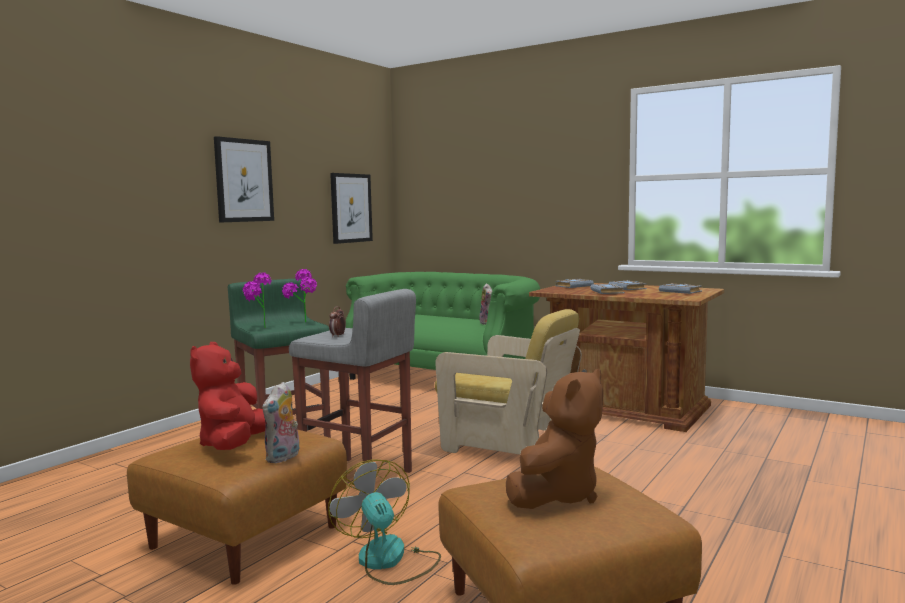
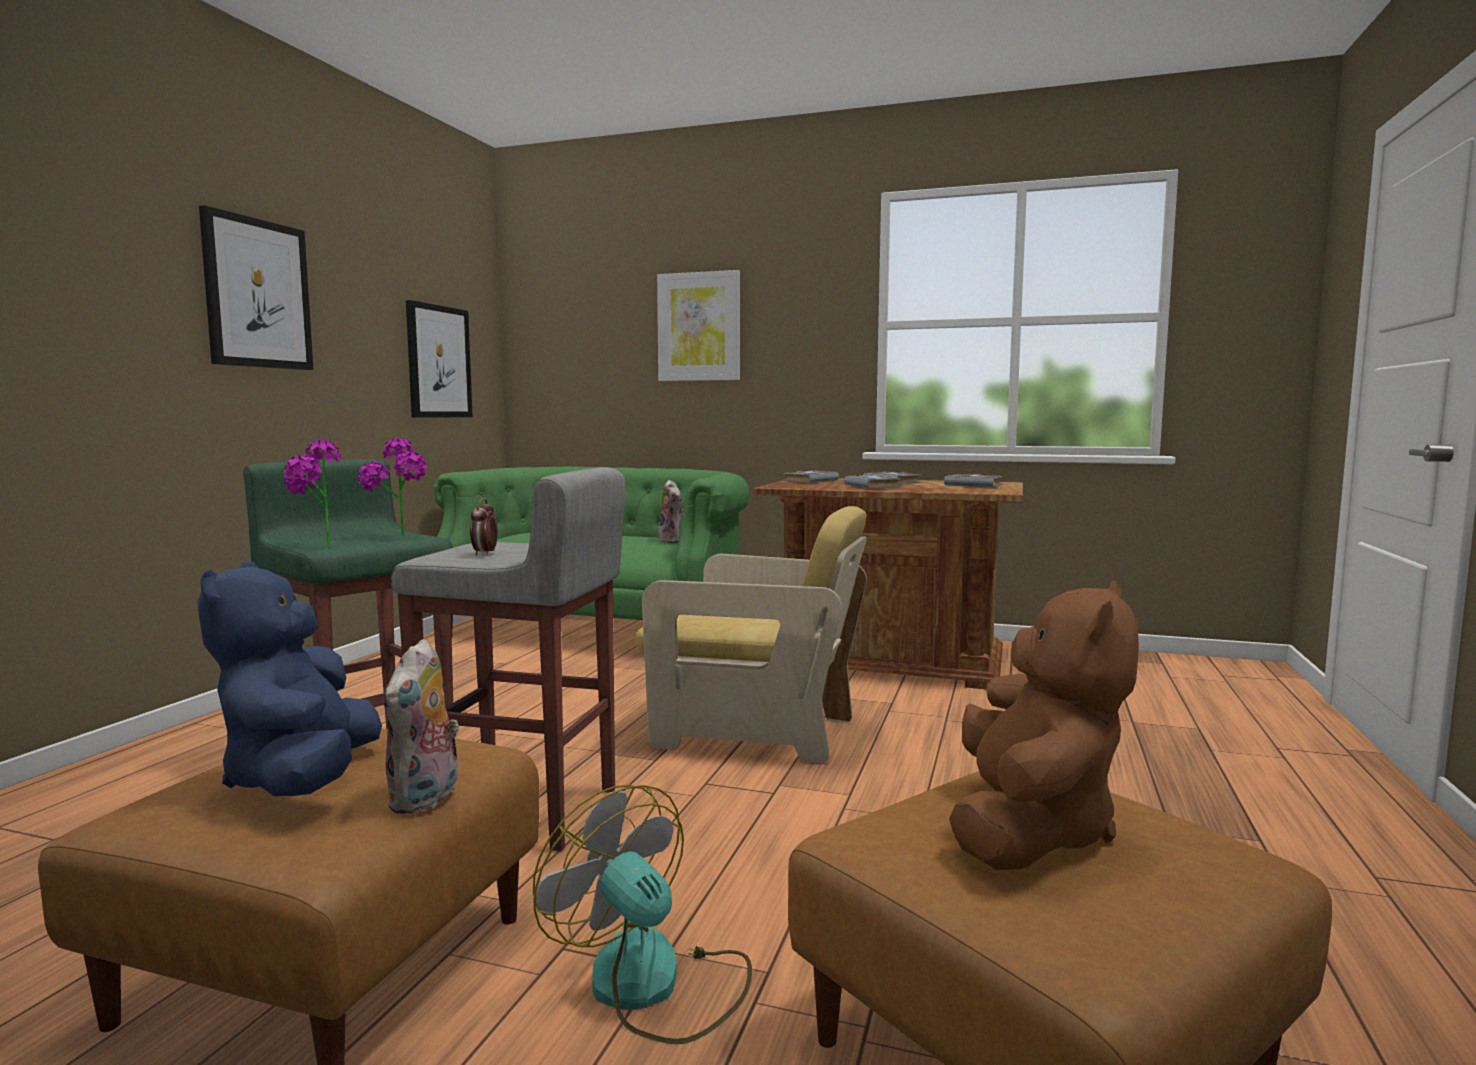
camera: 15 degrees left, 0 degrees up
red plush toy [190,342,266,450] -> blue plush toy [197,562,382,796]
none -> picture [657,270,740,381]

